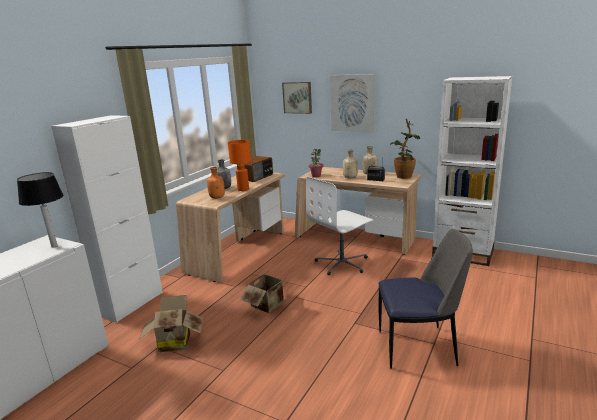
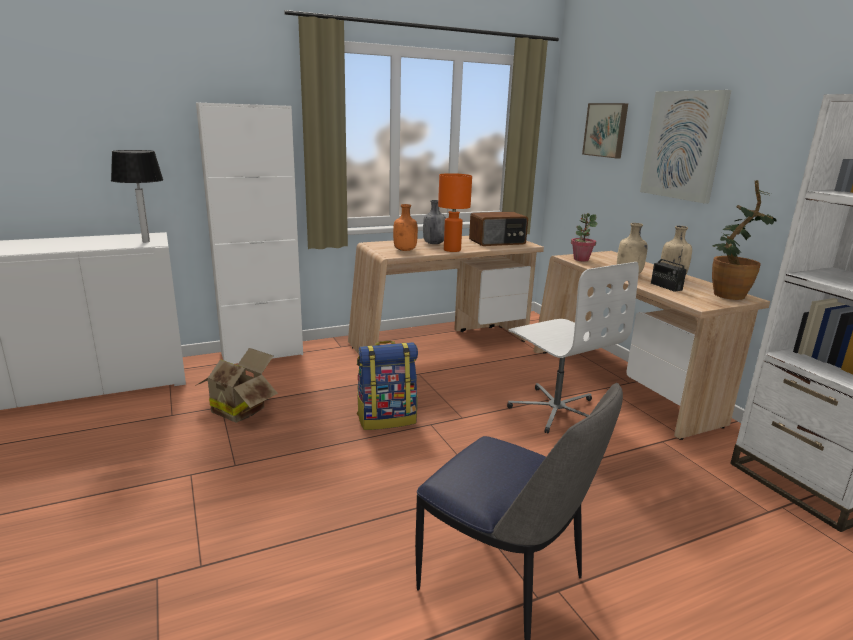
camera: 35 degrees right, 0 degrees up
cardboard box [240,270,288,313] -> backpack [357,341,418,430]
white office chair [306,177,374,275] -> white office chair turned 120 degrees counterclockwise [507,262,639,434]

